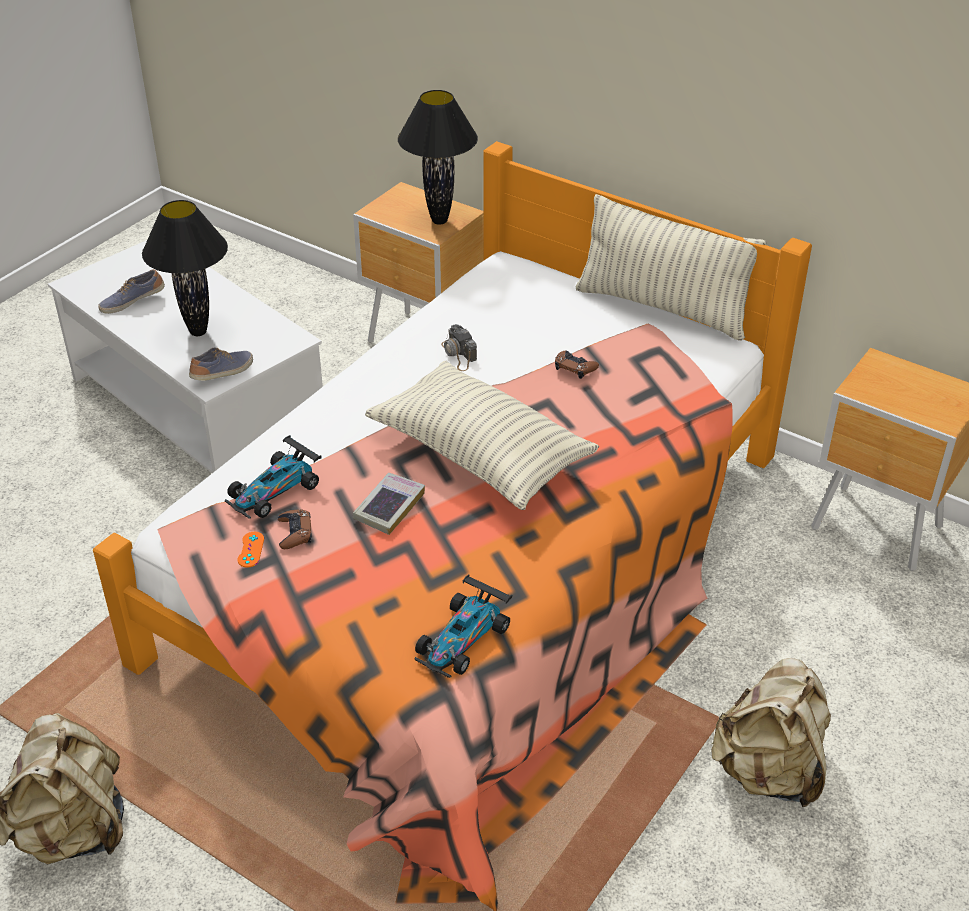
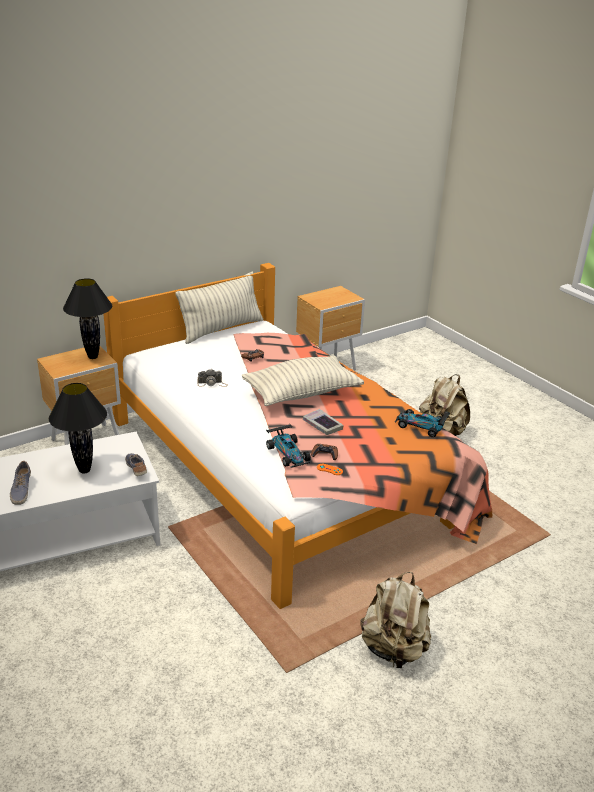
camera: 70 degrees left, 10 degrees down
toy car [414,574,512,678] -> toy car turned 150 degrees clockwise [395,409,450,437]

